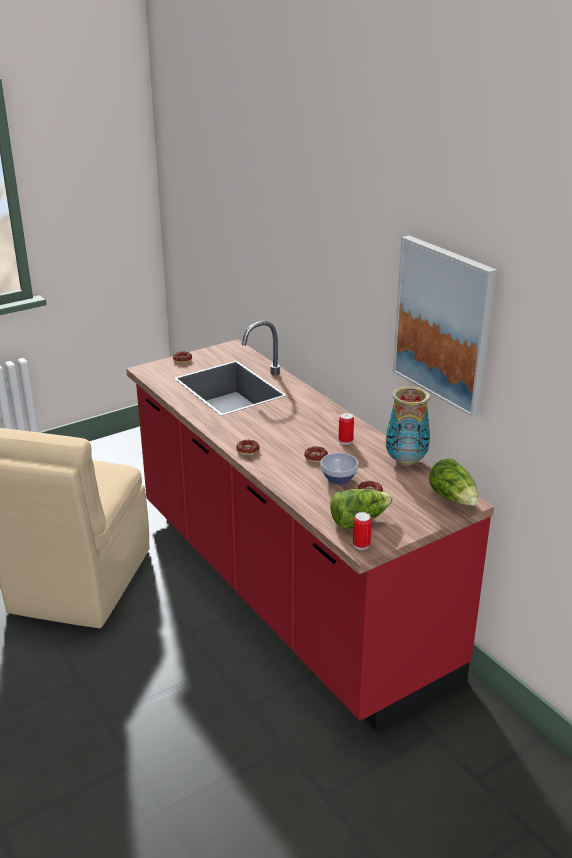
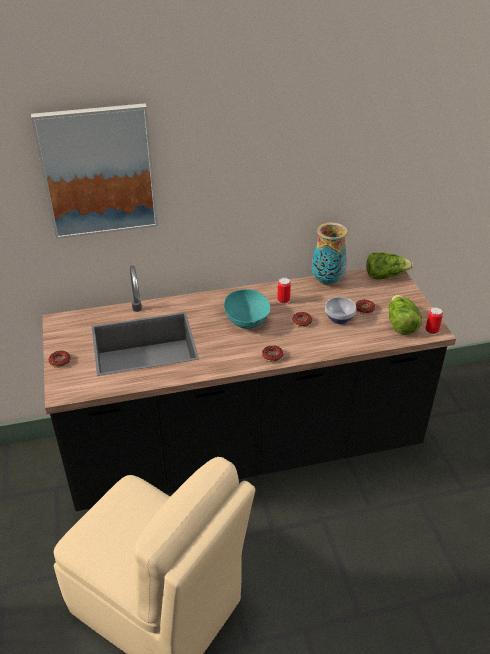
camera: 70 degrees left, 10 degrees up
red counter [126,321,494,730] -> black counter [43,265,456,511]
picture [393,235,497,417] -> picture moved to [31,103,158,239]
none -> turquoise bowl [224,289,271,329]

